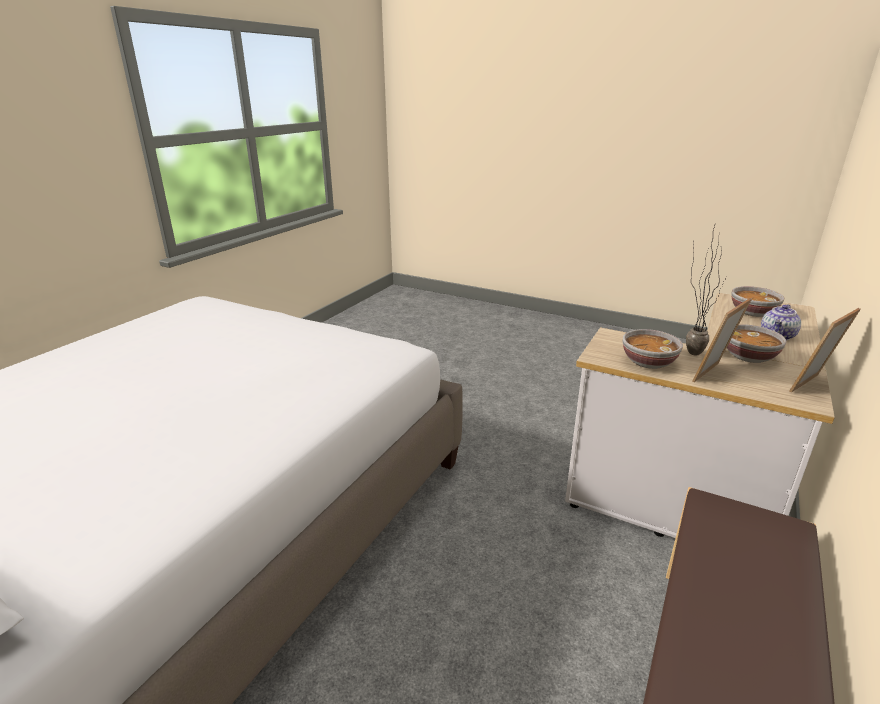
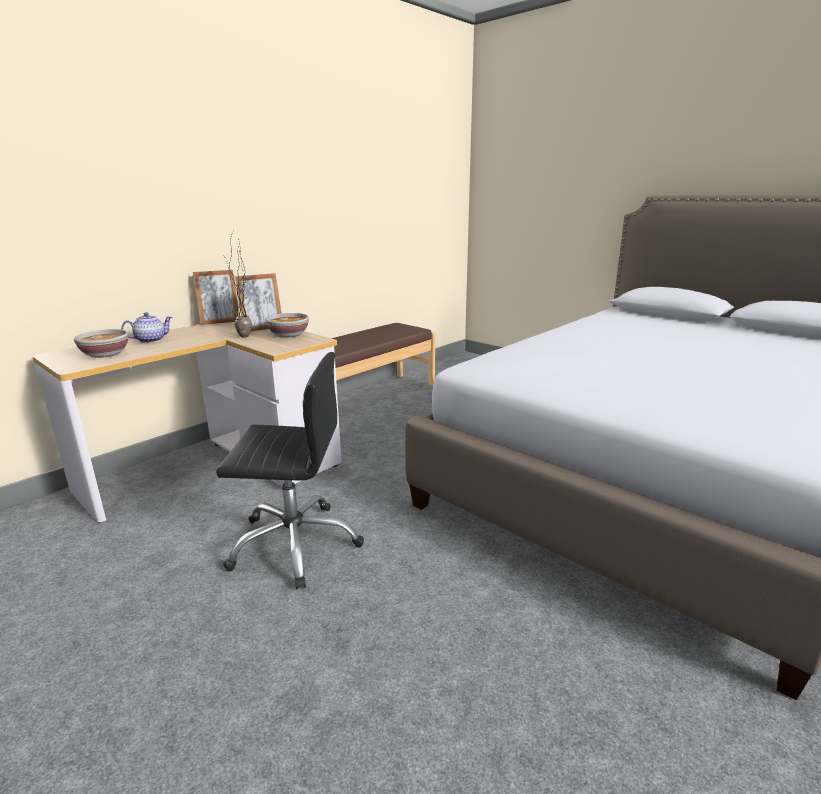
camera: 165 degrees left, 5 degrees down
bowl [727,324,786,363] -> none
none -> black office chair [216,352,364,589]

